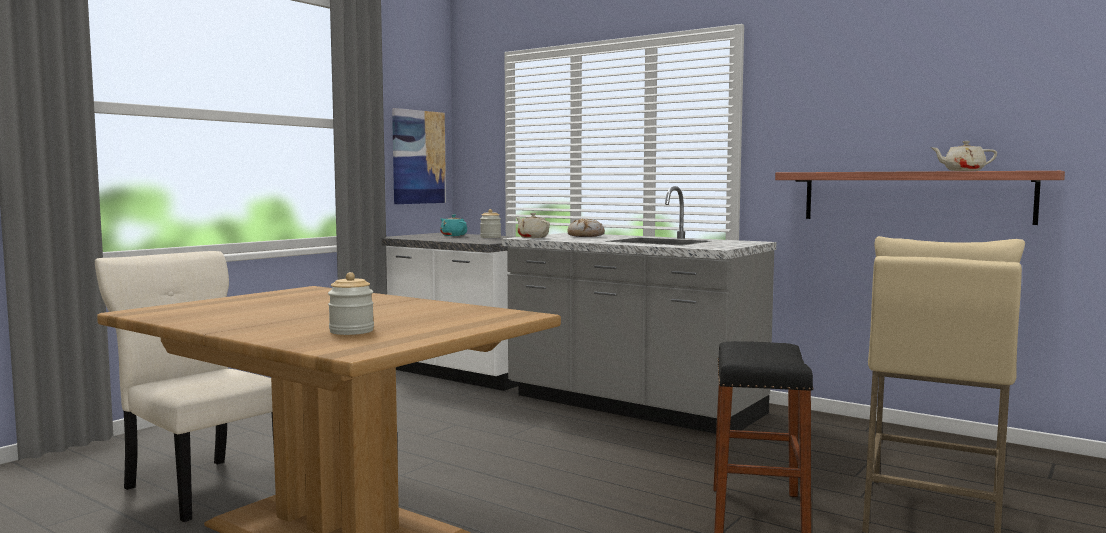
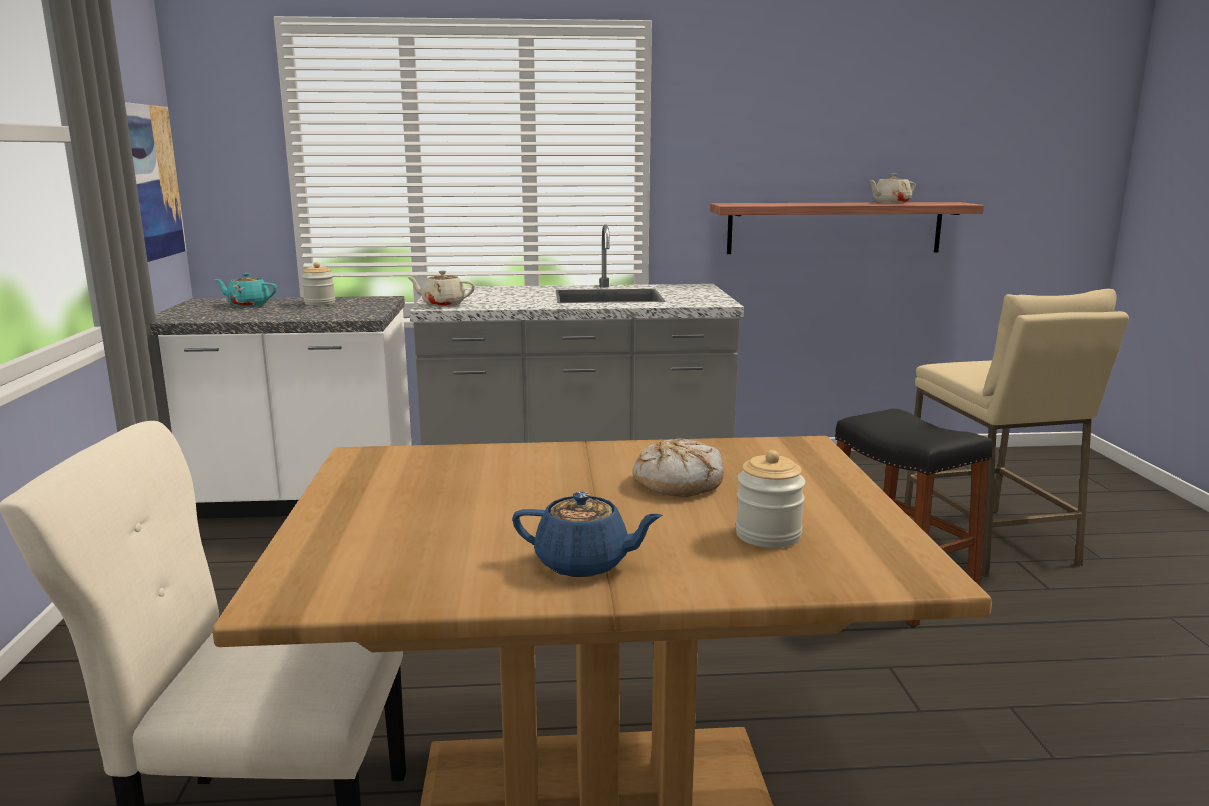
camera: 40 degrees left, 10 degrees up
bread [567,219,605,237] -> bread moved to [633,439,724,497]
none -> blue teapot [512,492,663,577]

